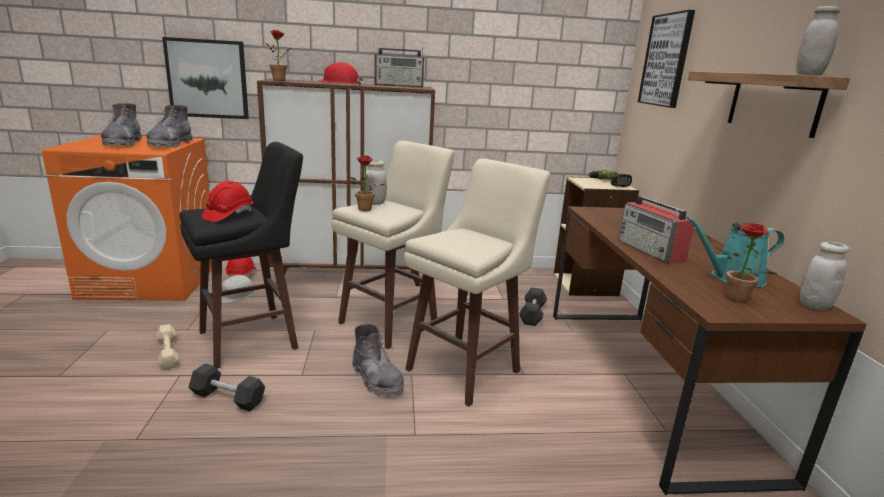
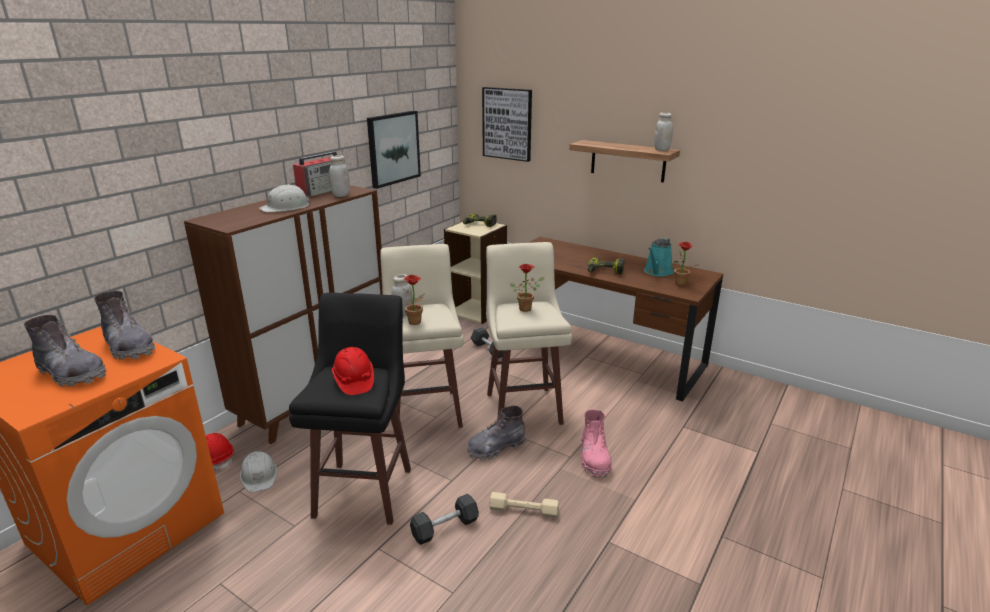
camera: 50 degrees left, 5 degrees up
beige dumbbell [156,324,179,370] -> beige dumbbell moved to [489,492,559,518]
picture [162,37,249,119] -> picture moved to [367,111,421,189]
potted plant [266,30,291,81] -> potted plant moved to [510,264,544,312]
red hard hat [318,62,363,85] -> white hard hat [259,184,310,212]
grey boot [352,324,404,397] -> grey boot turned 150 degrees clockwise [467,406,526,460]
radio [619,196,694,264] -> power drill [588,257,625,274]
white jar [800,242,849,310] -> white jar moved to [329,155,350,197]
none -> pink boot [581,410,612,478]

